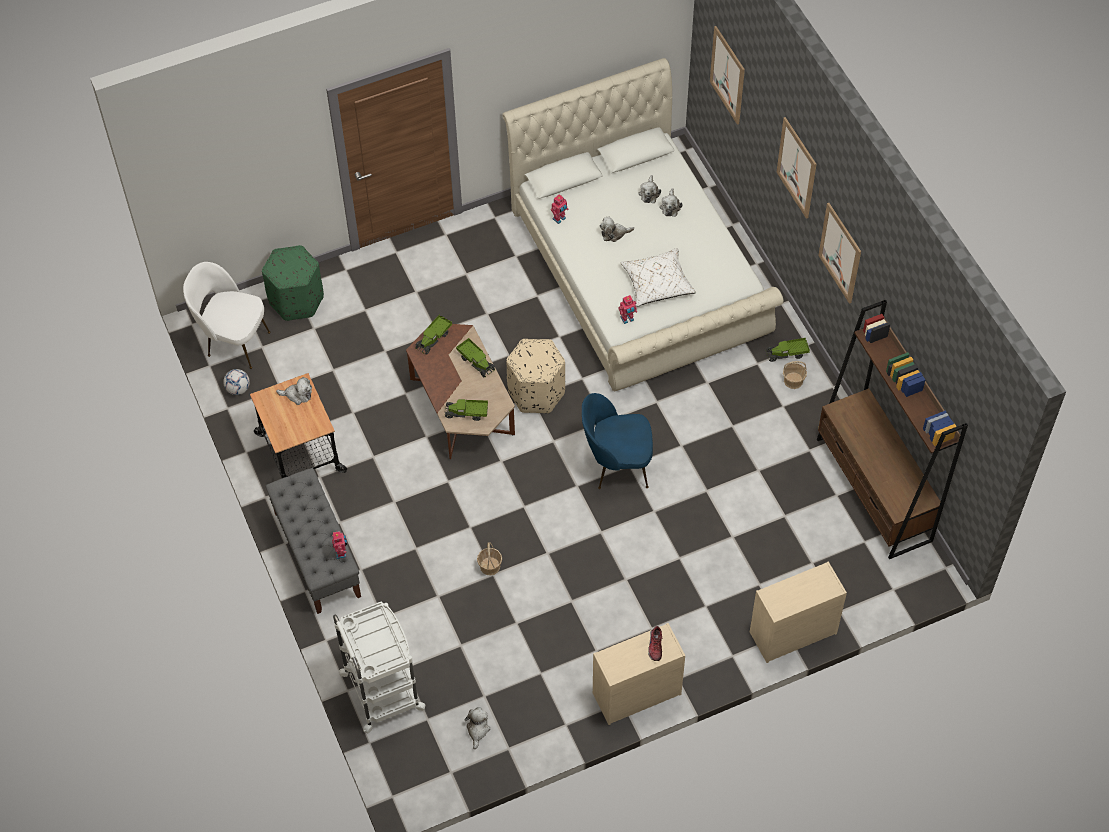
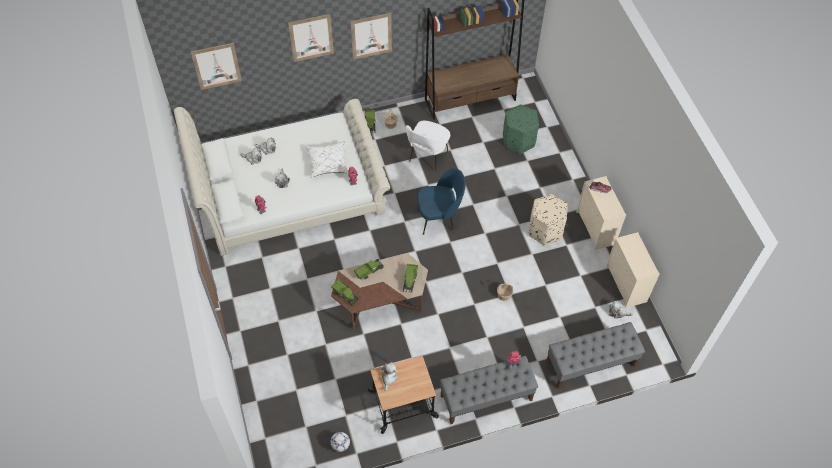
camera: 85 degrees left, 0 degrees up
white chair [183,262,270,369] -> white chair moved to [406,121,450,172]
green ottoman [262,245,324,321] -> green ottoman moved to [503,105,539,154]
white cart [333,602,425,733] -> grey bench [546,322,645,389]
beige ottoman [506,339,565,413] -> beige ottoman moved to [529,194,568,245]
blue chair [582,393,653,489] -> blue chair turned 105 degrees counterclockwise [417,168,466,235]
beige dresser [750,561,847,663] -> beige dresser moved to [606,232,660,308]

